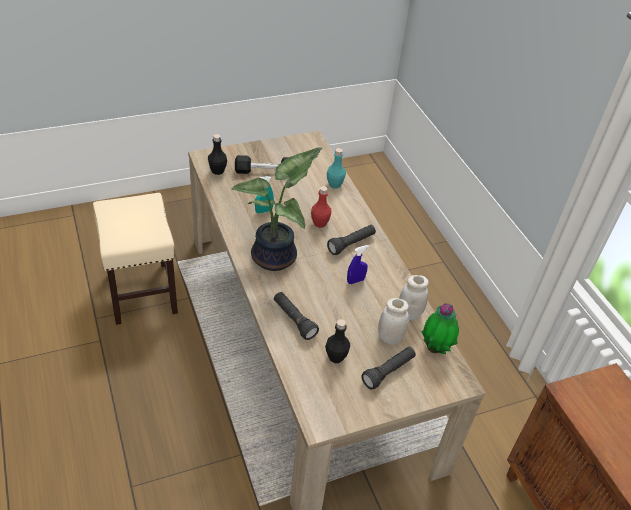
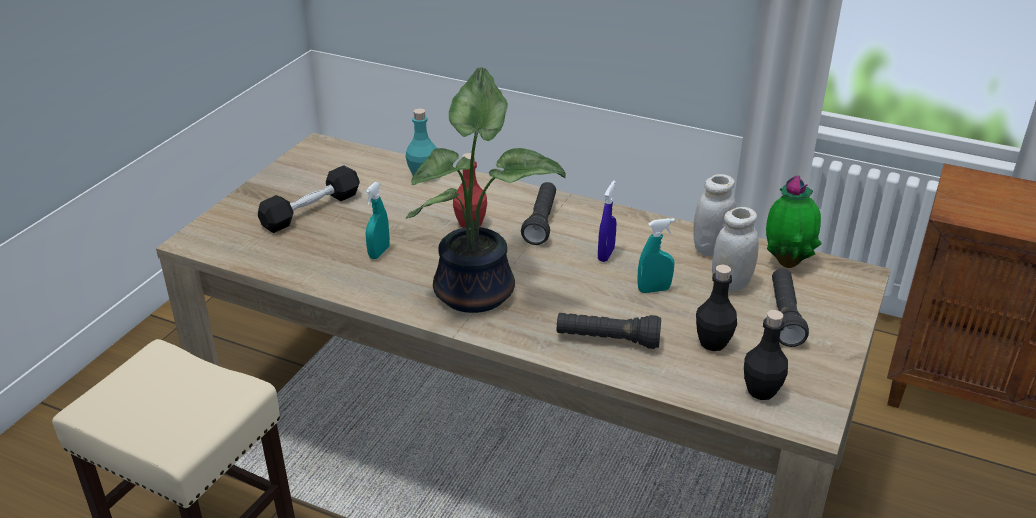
camera: 40 degrees left, 10 degrees down
black bottle [208,134,227,175] -> black bottle moved to [744,310,788,400]
none -> turquoise spray bottle [638,218,675,293]

